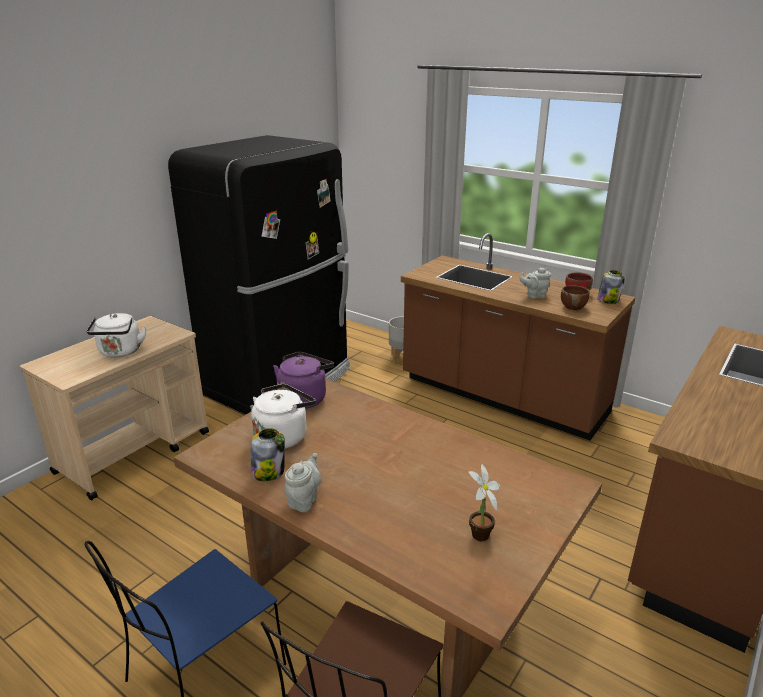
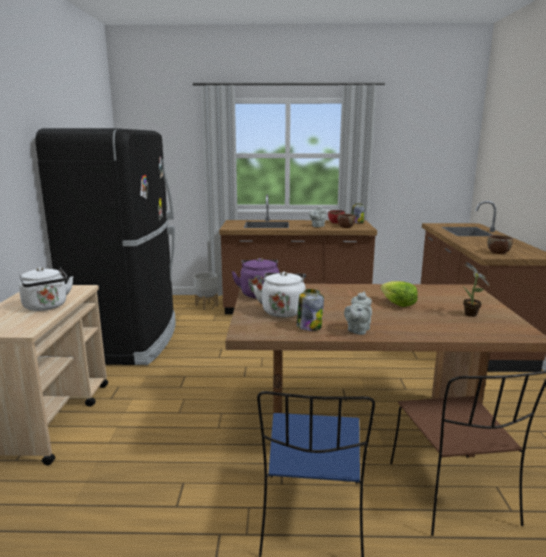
camera: 35 degrees left, 10 degrees down
grey teapot [284,453,322,512] -> grey teapot turned 135 degrees counterclockwise [344,291,372,335]
none -> lettuce [380,281,418,307]
none -> brown bowl [487,235,513,254]

